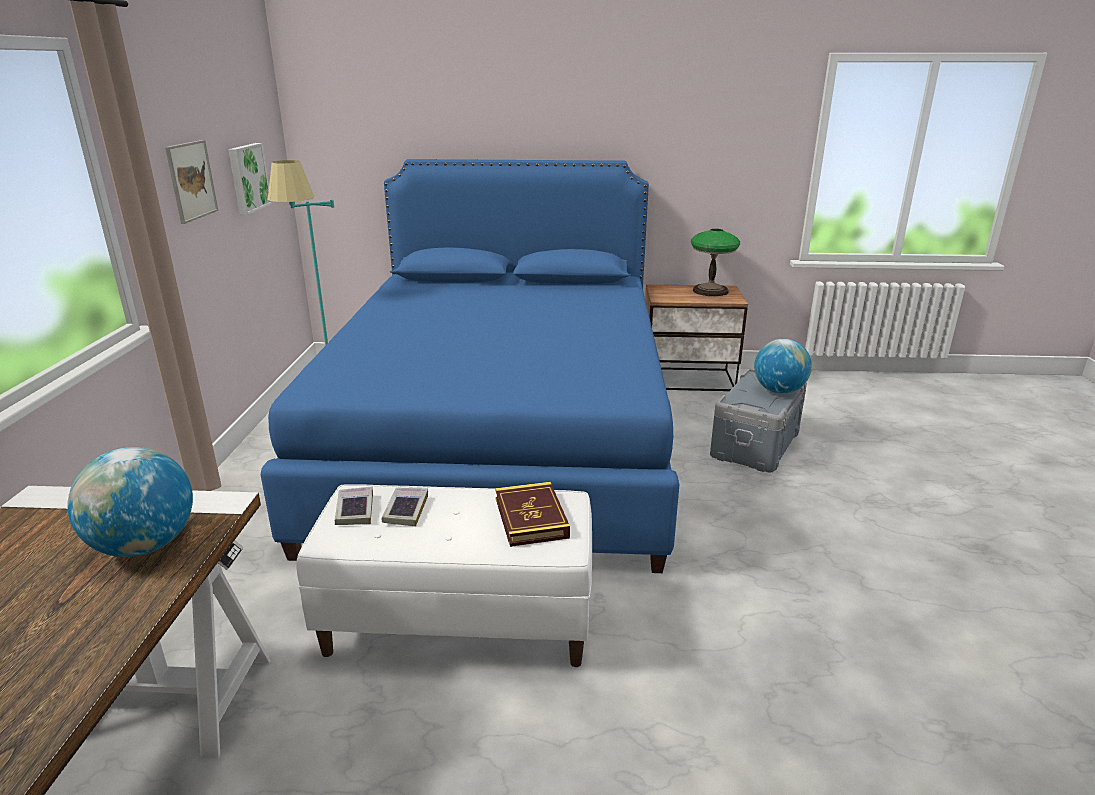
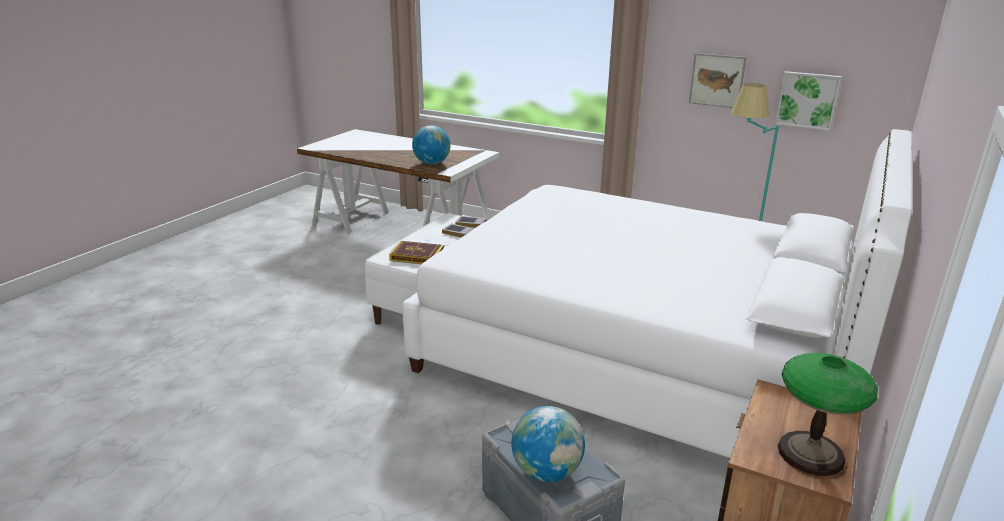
camera: 115 degrees right, 0 degrees up
blue bed [261,159,679,573] -> white bed [402,129,912,458]

